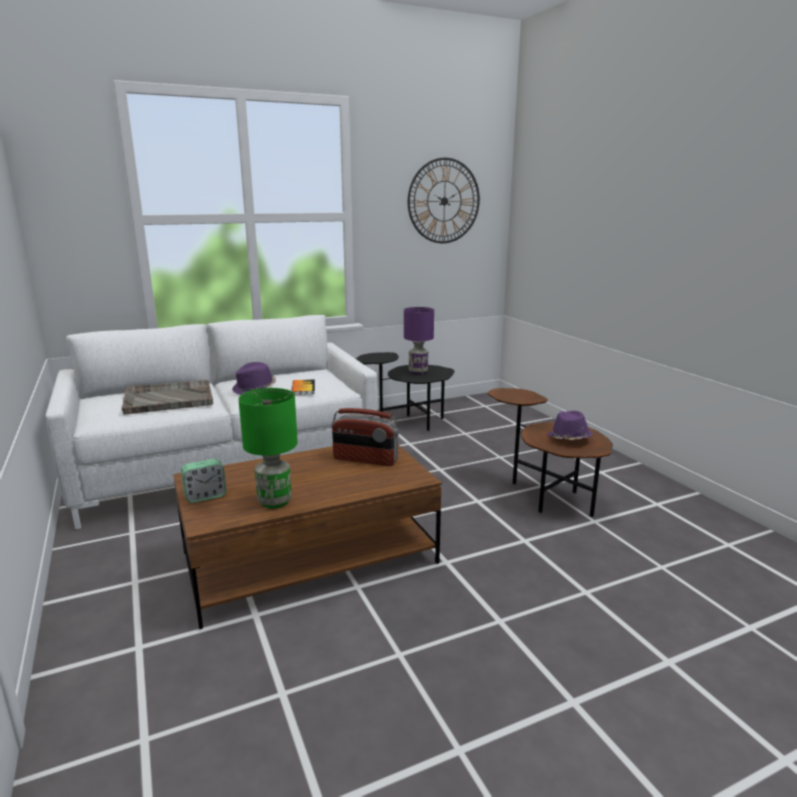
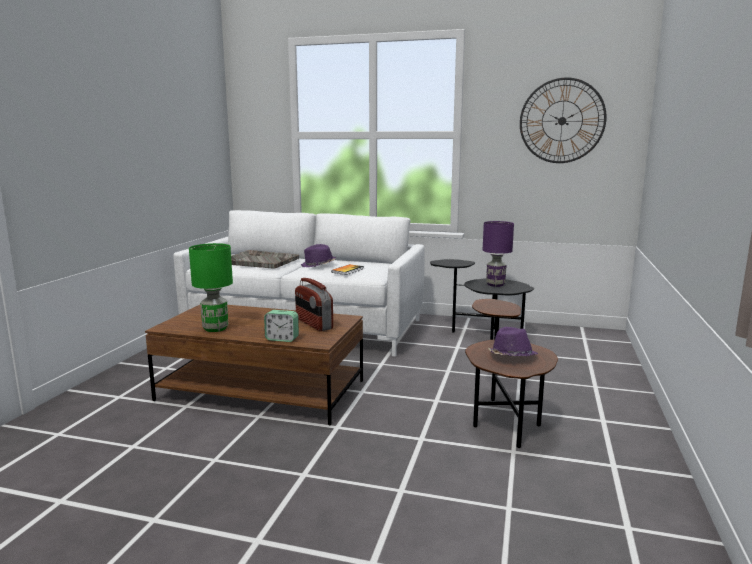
camera: 40 degrees right, 5 degrees down
alarm clock [181,459,226,503] -> alarm clock moved to [264,310,299,342]

